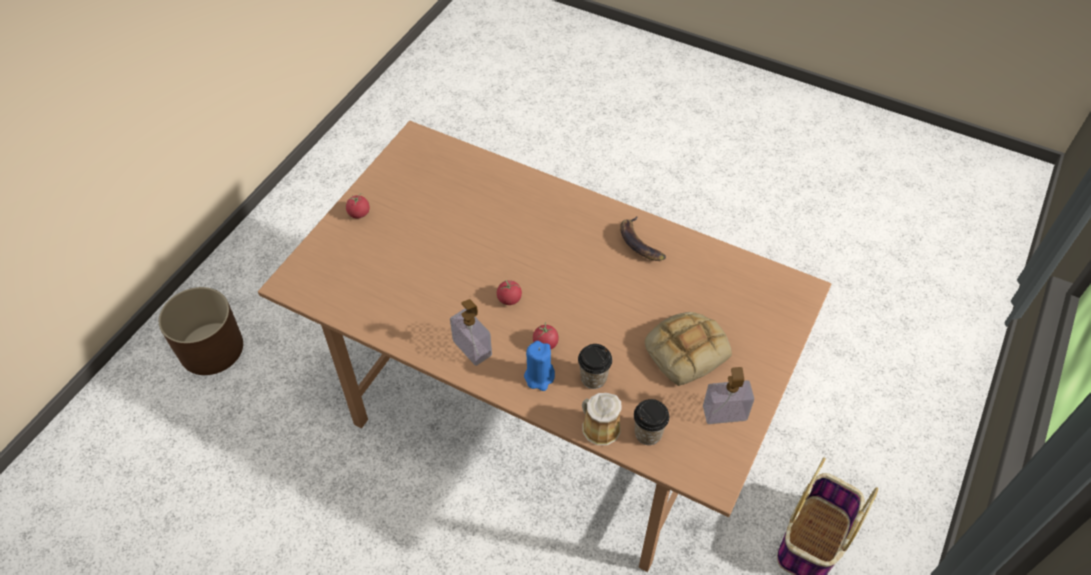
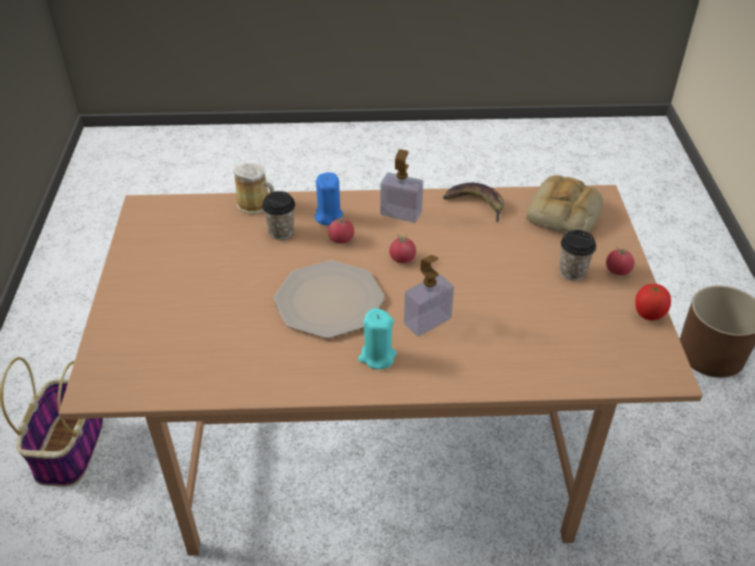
camera: 150 degrees right, 10 degrees down
banana [620,217,666,261] -> banana moved to [443,183,504,223]
cup [634,399,670,445] -> cup moved to [559,230,596,281]
bread [645,312,732,386] -> bread moved to [526,175,603,235]
soap dispenser [703,367,754,424] -> soap dispenser moved to [404,255,454,336]
none -> plate [274,261,385,338]
none -> turquoise candle [358,308,396,369]
none -> tomato [635,284,671,320]

